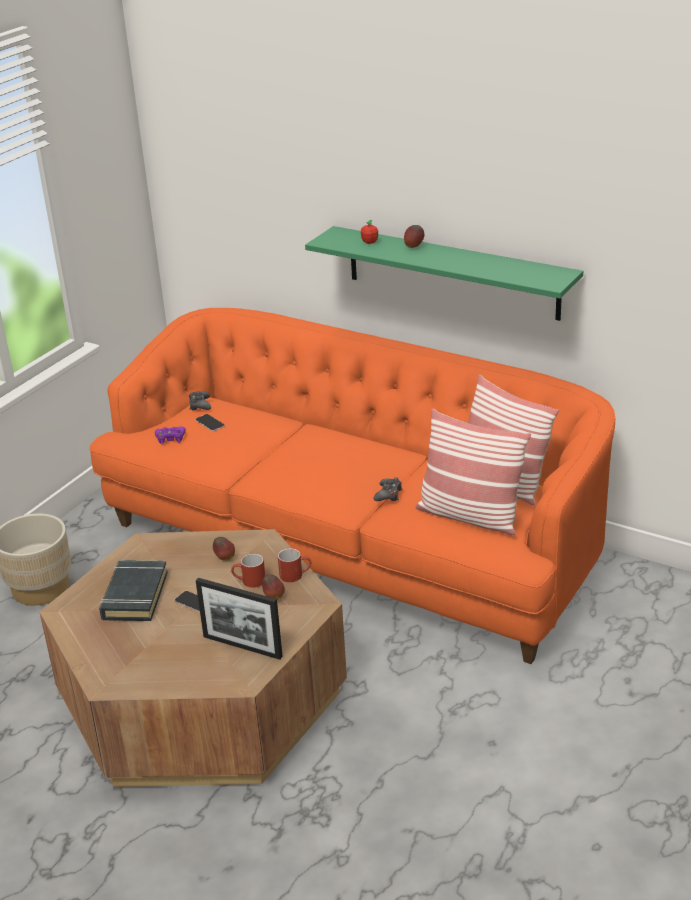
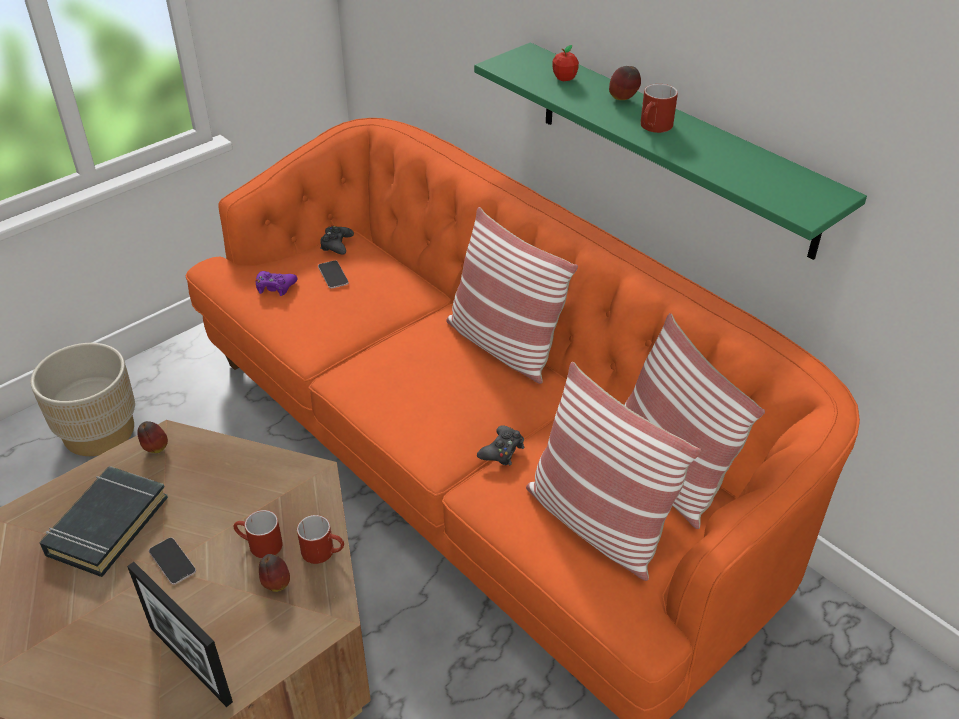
camera: 15 degrees right, 10 degrees up
apple [213,537,235,561] -> apple moved to [137,421,168,453]
none -> pillow [446,207,578,384]
none -> red mug [640,84,678,133]

